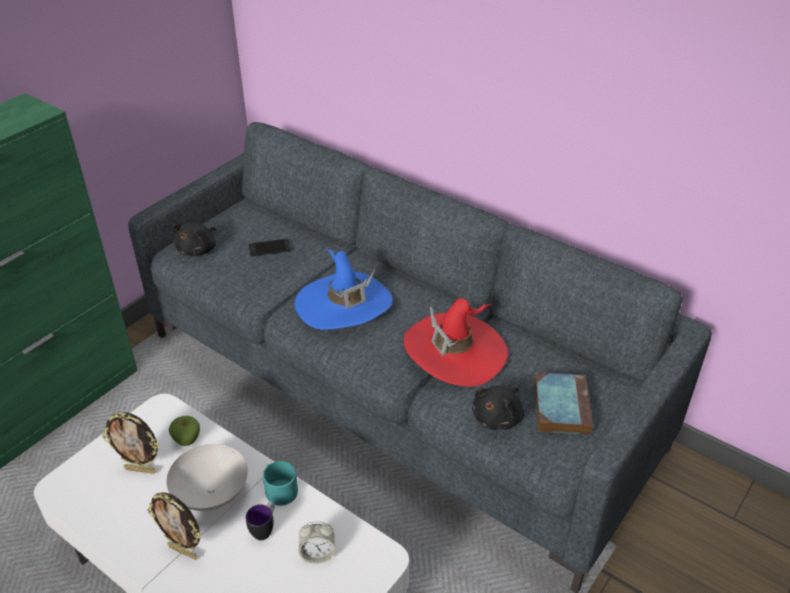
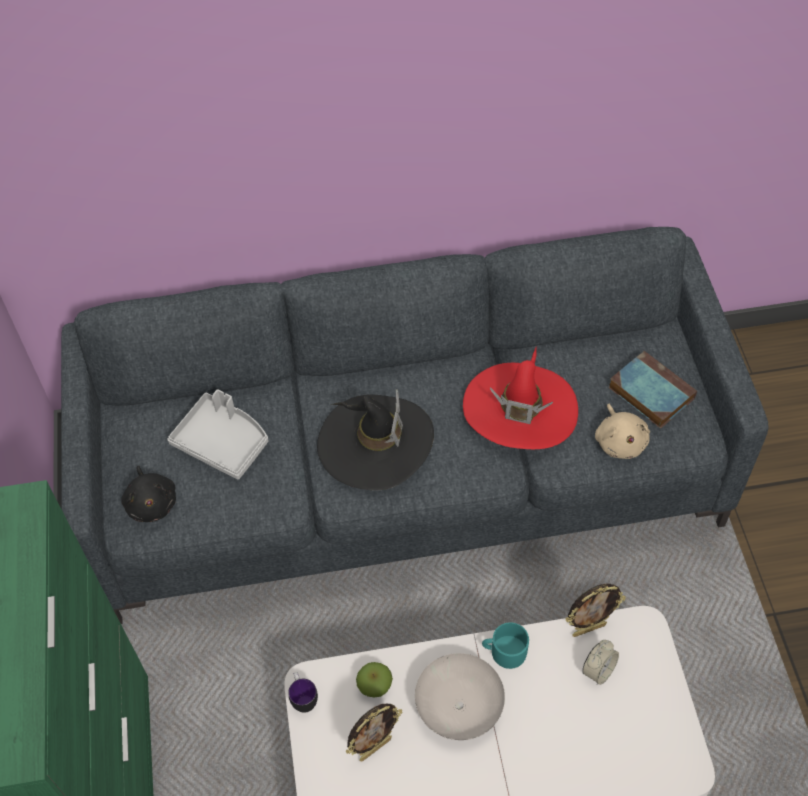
camera: 45 degrees left, 15 degrees up
picture frame [147,492,201,560] -> picture frame moved to [566,584,626,637]
mug [246,502,275,540] -> mug moved to [288,672,318,713]
phone [249,239,291,256] -> grey tray [167,389,268,480]
blue hat [295,249,393,330] -> black hat [317,390,434,491]
black plush toy [472,386,524,430] -> beige plush toy [595,404,650,459]

